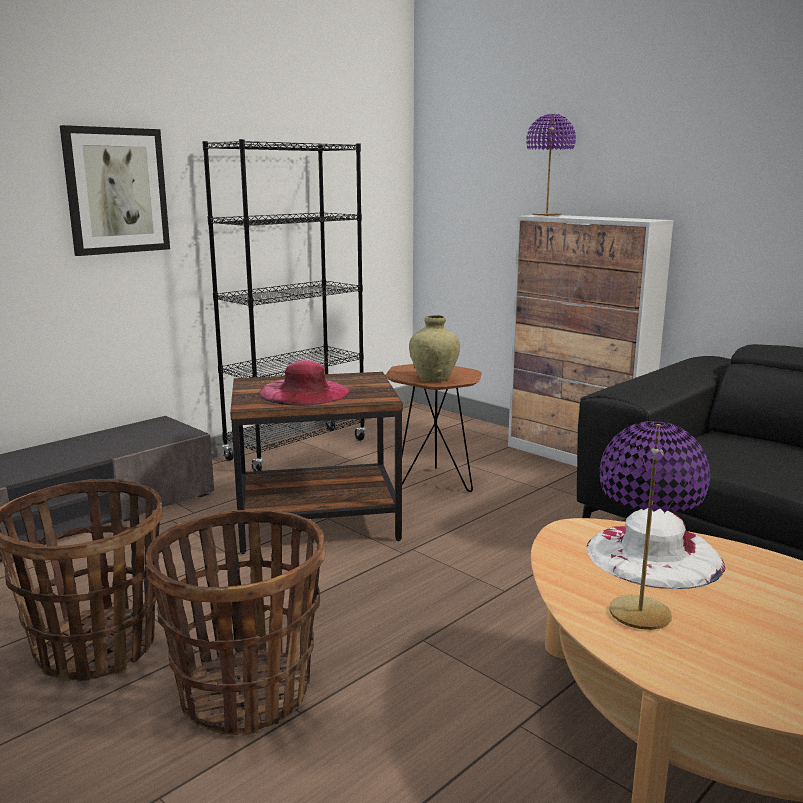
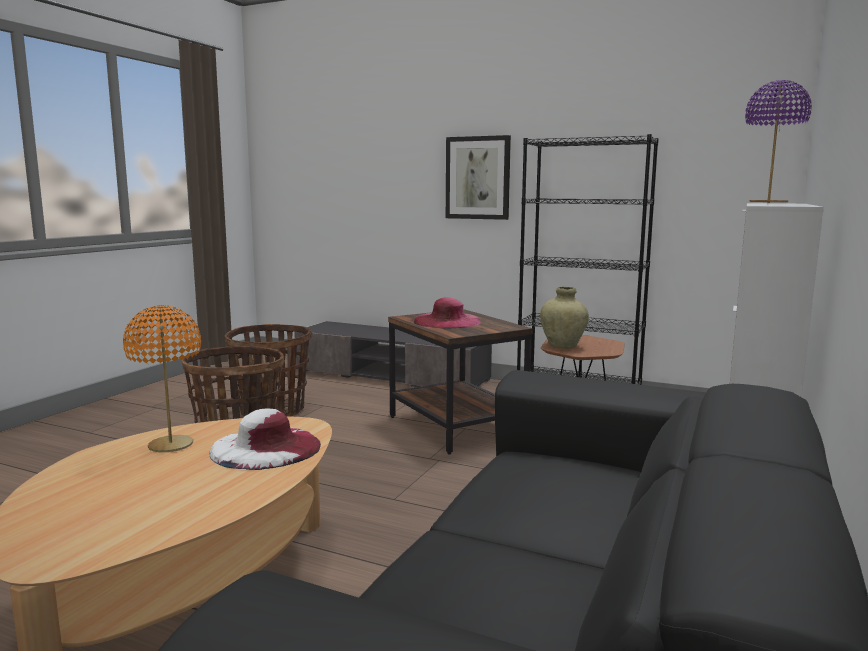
camera: 70 degrees right, 5 degrees down
purple table lamp [600,421,710,630] -> orange table lamp [123,305,201,452]

